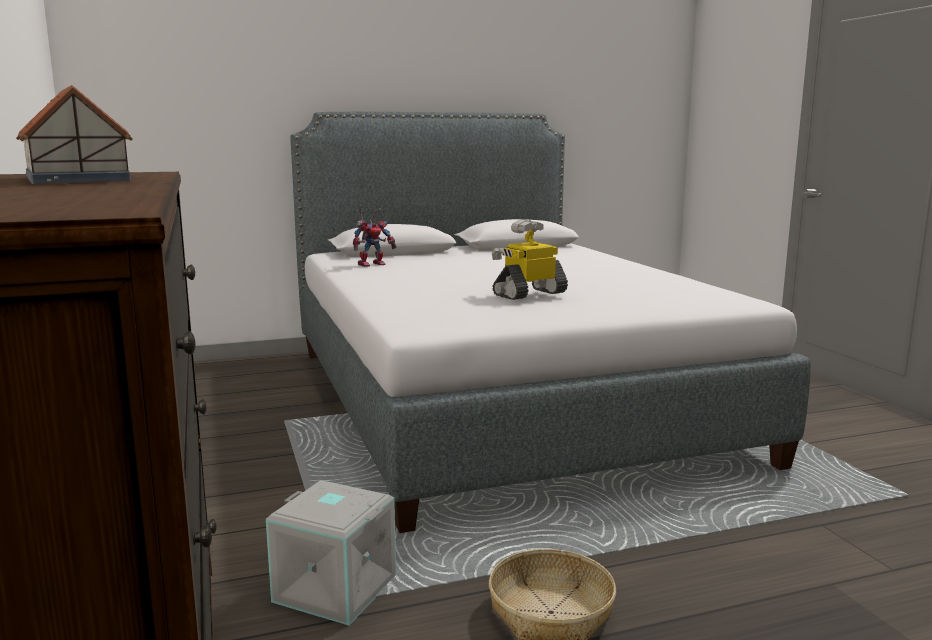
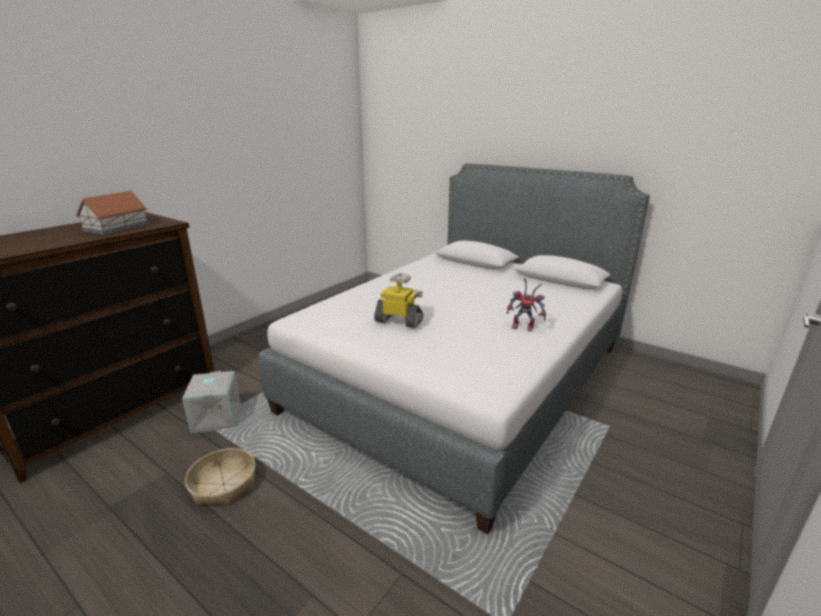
camera: 55 degrees right, 10 degrees up
toy robot [353,205,397,267] -> toy robot moved to [506,278,546,331]

